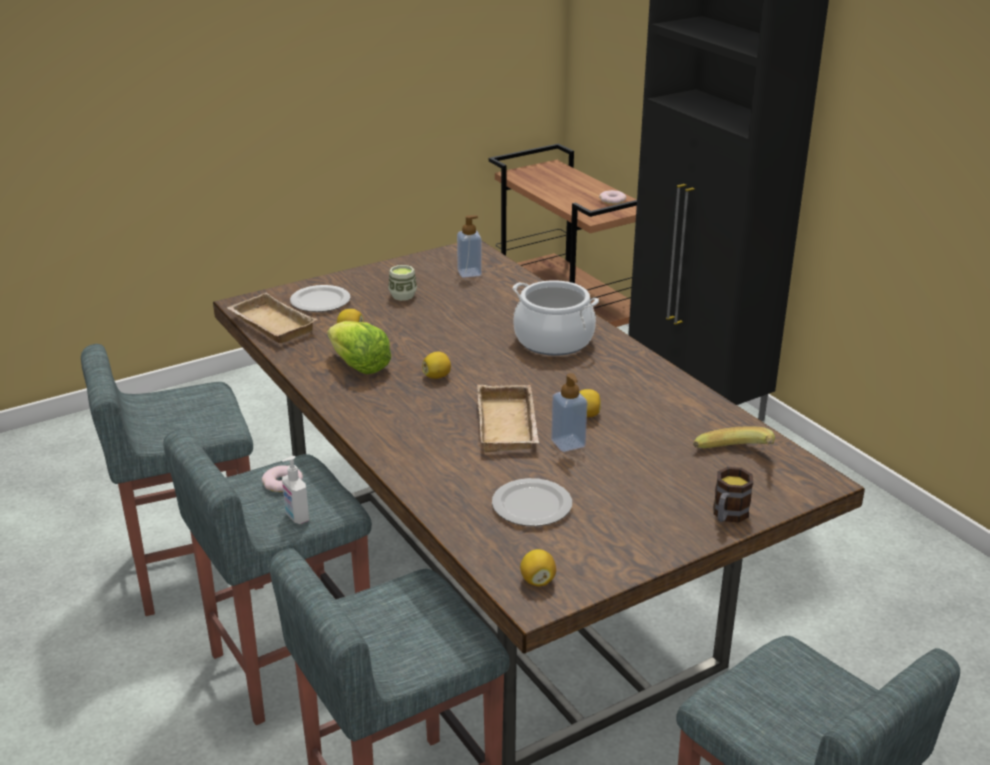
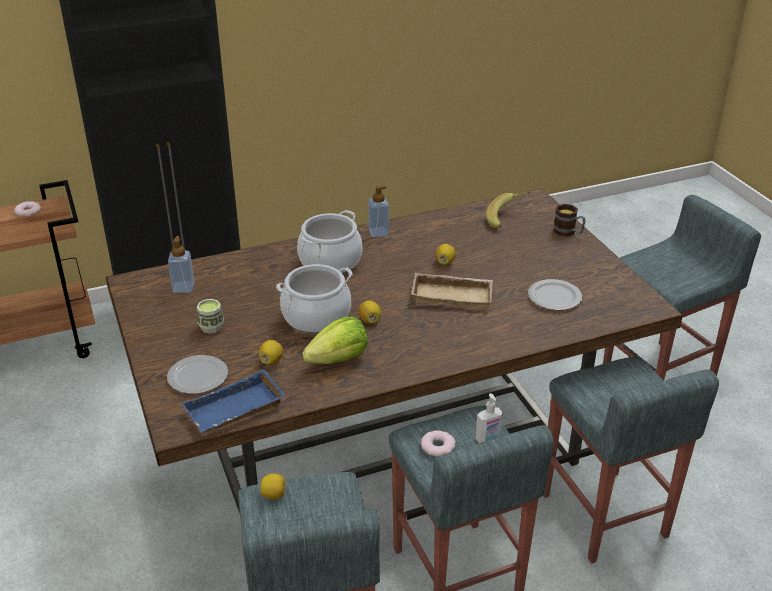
camera: 80 degrees left, 5 degrees up
beige tray [227,293,317,343] -> blue tray [182,369,286,433]
lemon [520,549,556,586] -> lemon moved to [260,473,286,499]
soap dispenser [551,373,587,452] -> soap dispenser moved to [368,186,389,237]
none -> cooking pot [276,264,352,333]

